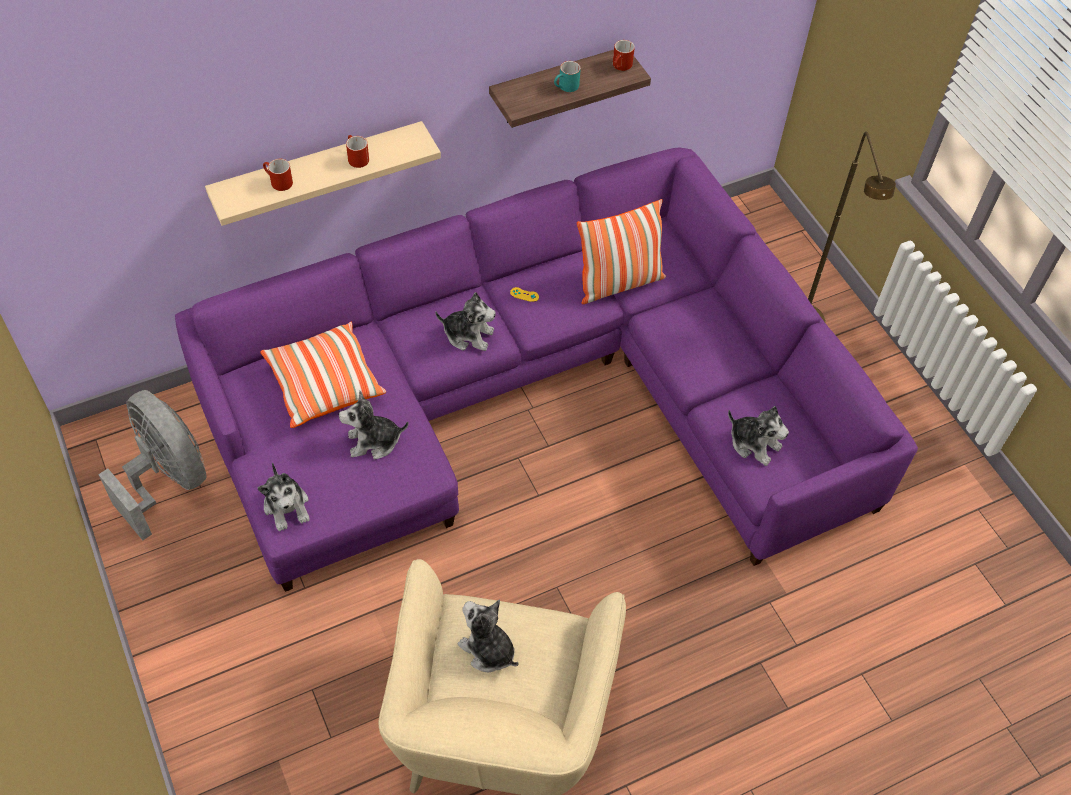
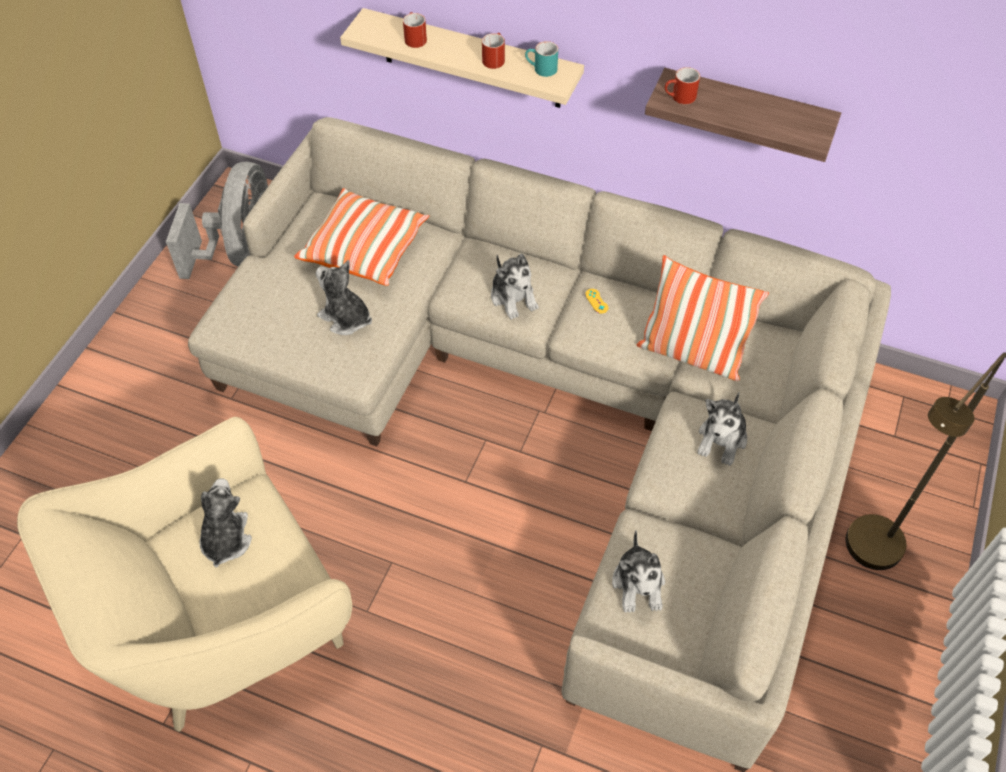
camera: 50 degrees right, 0 degrees up
purple sofa [175,147,918,592] -> beige sofa [188,117,891,772]
plush toy [258,462,310,531] -> plush toy moved to [698,392,747,466]
turquoise mug [554,61,581,92] -> turquoise mug moved to [525,41,558,77]
red mug [613,40,635,71] -> red mug moved to [665,67,700,104]

